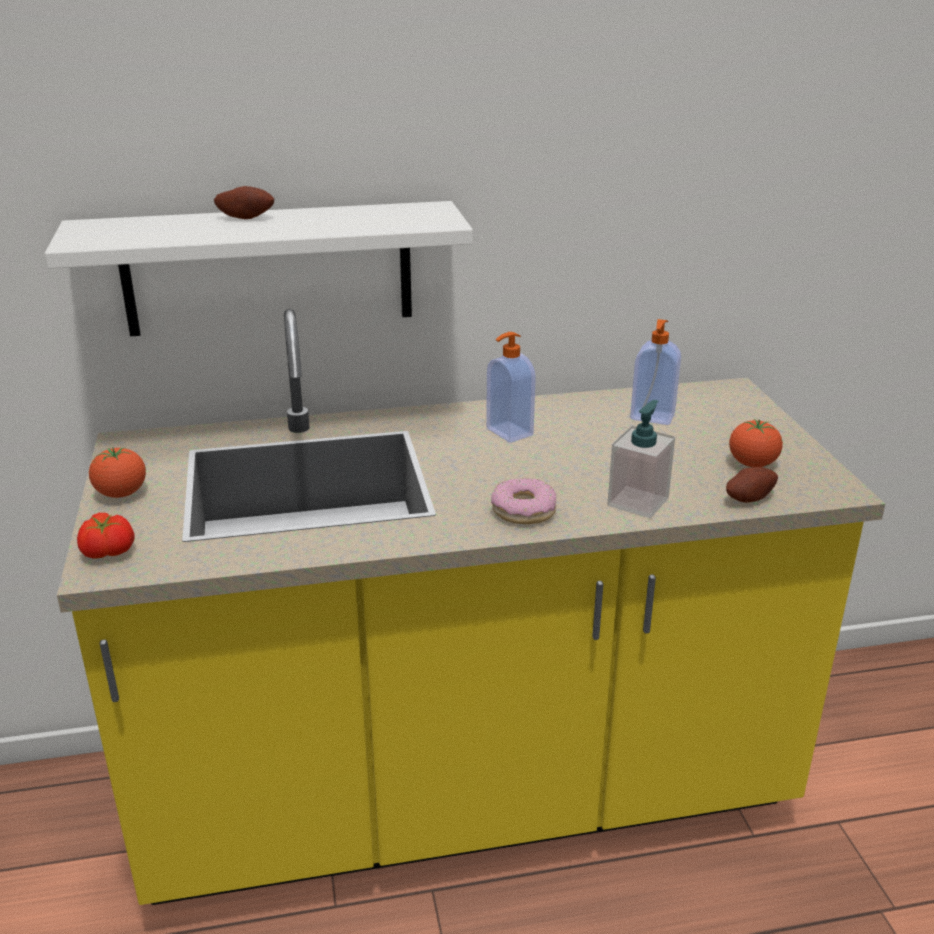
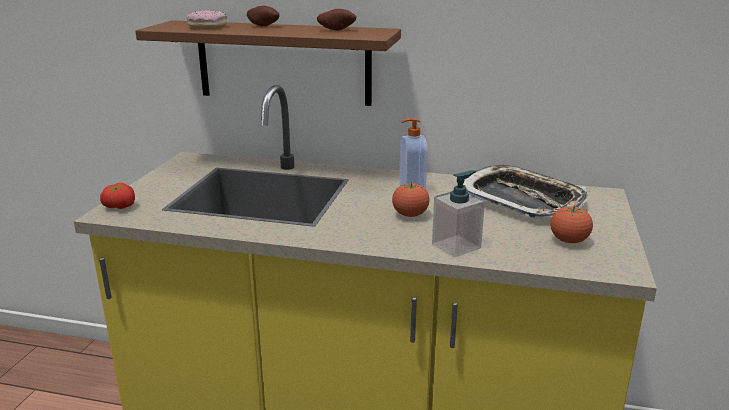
camera: 25 degrees right, 5 degrees down
white shelf [45,201,473,336] -> brown shelf [135,20,401,106]
tomato [89,447,146,498] -> tomato moved to [392,182,430,217]
donut [491,478,556,524] -> donut moved to [187,10,227,29]
soap dispenser [630,319,681,425] -> tray [463,165,588,220]
potato [726,467,778,503] -> potato moved to [317,9,357,30]

